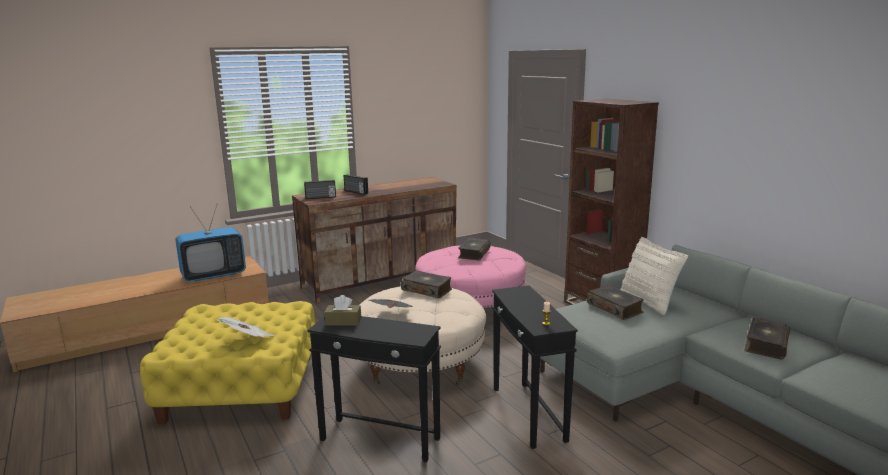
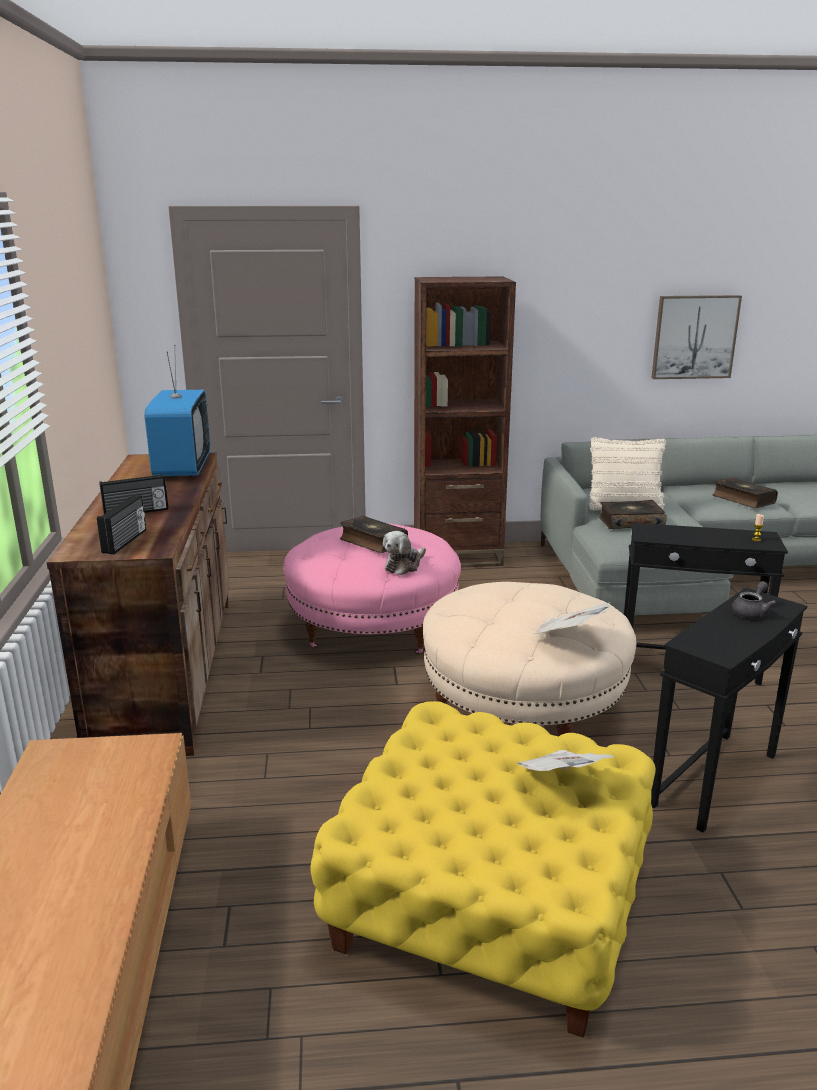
camera: 65 degrees left, 5 degrees up
television [175,203,246,282] -> television moved to [145,345,210,477]
brown tissue box [324,295,361,326] -> none
book [401,270,452,299] -> none
none -> plush toy [383,531,426,575]
none -> picture [652,295,742,379]
none -> grey teapot [731,581,777,619]

